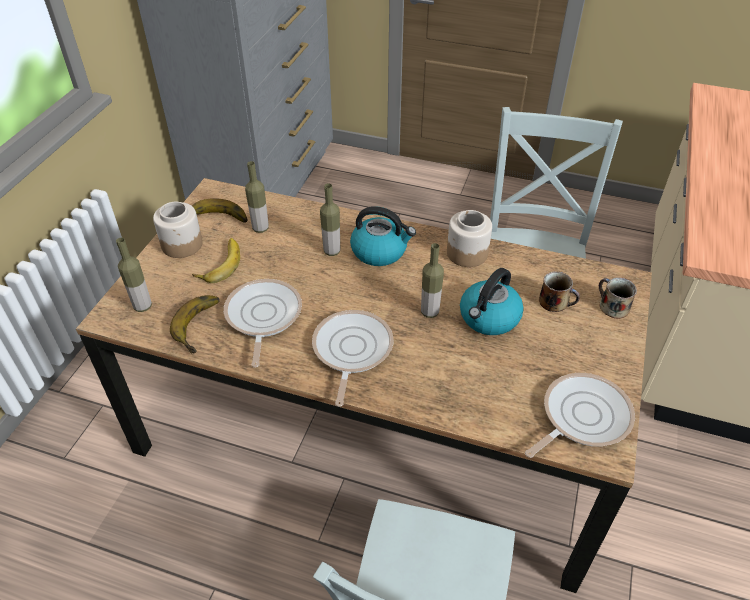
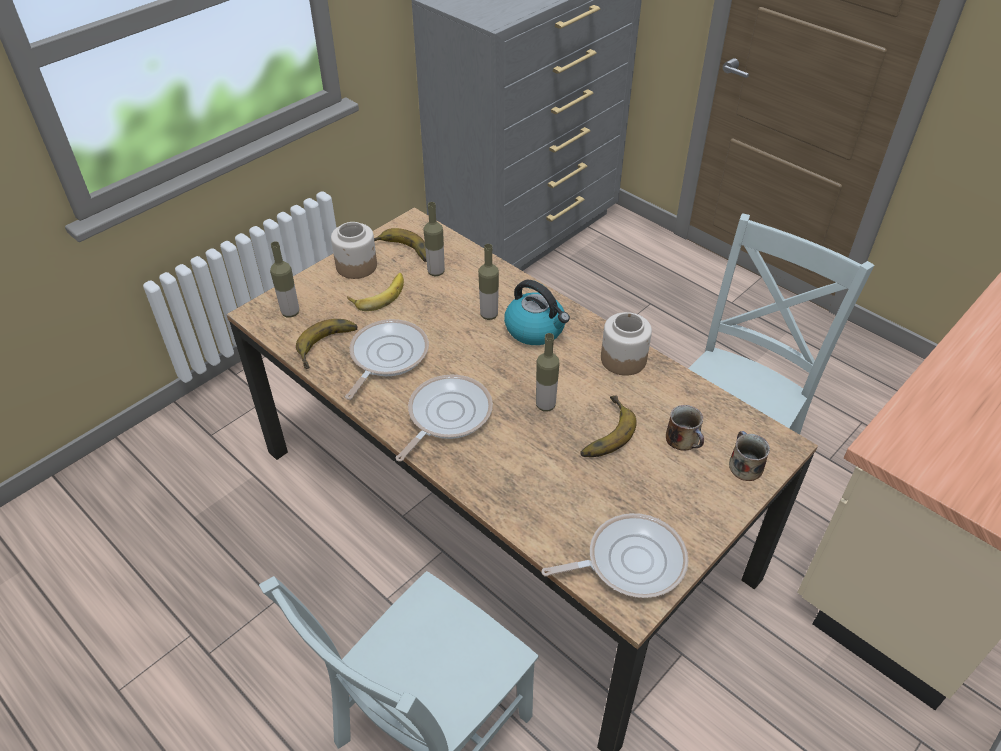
camera: 25 degrees right, 0 degrees up
kettle [460,268,524,335] -> banana [580,396,637,457]

